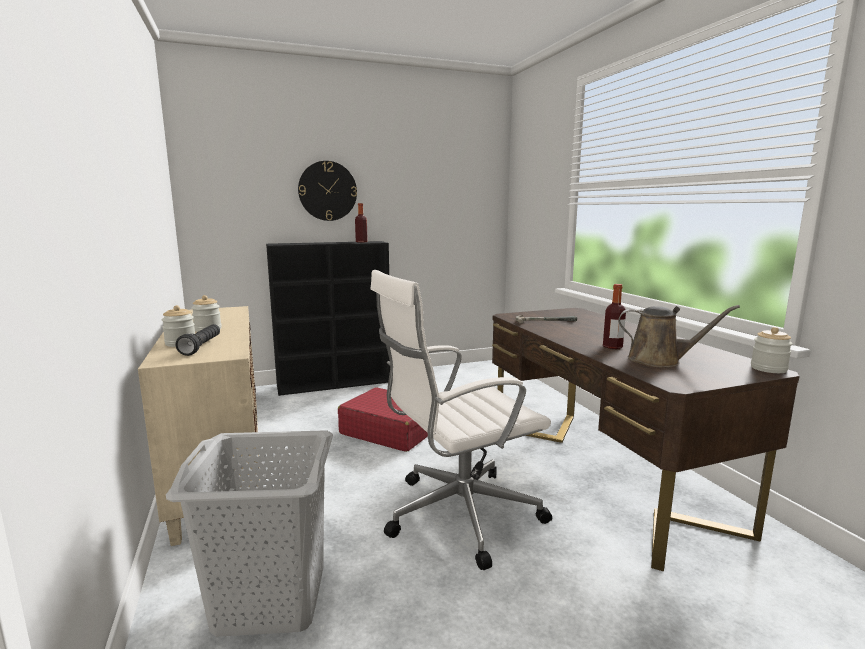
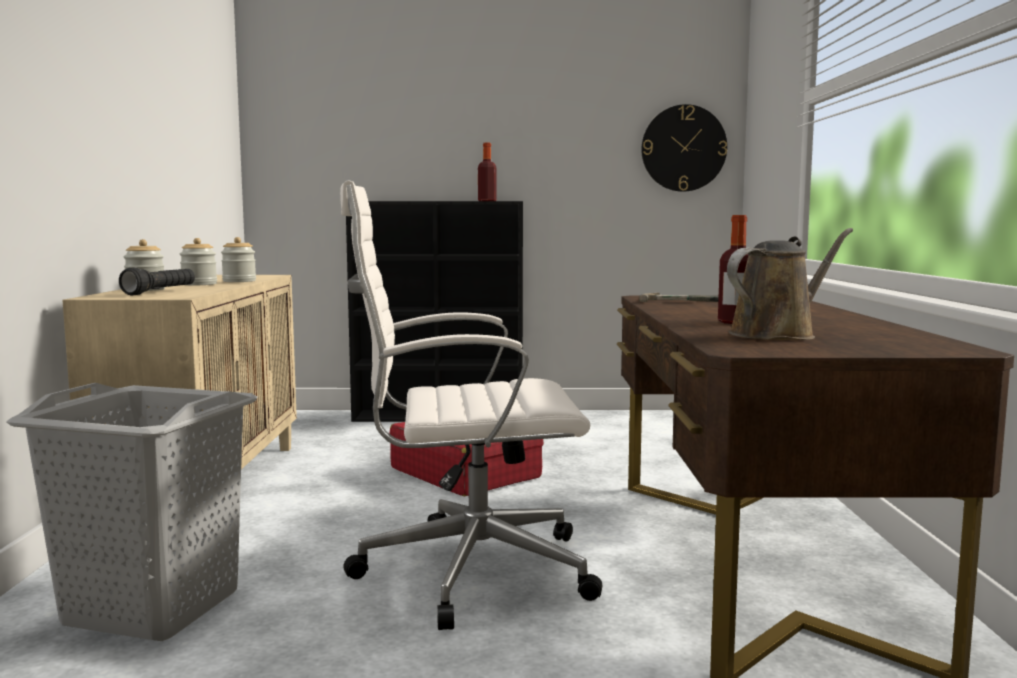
camera: 20 degrees right, 5 degrees down
wall clock [298,161,357,221] -> wall clock moved to [641,104,727,192]
brown watering can [618,305,740,368] -> brown watering can turned 75 degrees counterclockwise [727,228,853,340]
jar [751,327,793,373] -> jar moved to [221,237,256,282]

